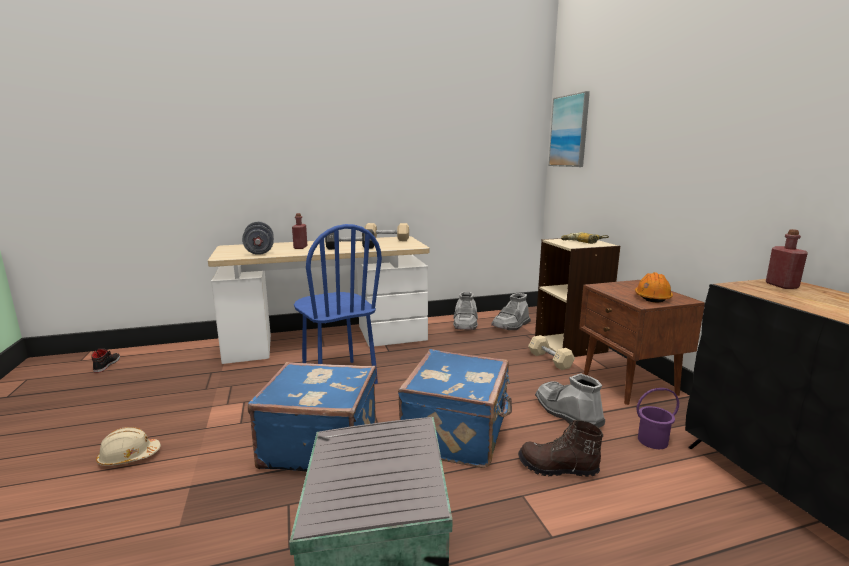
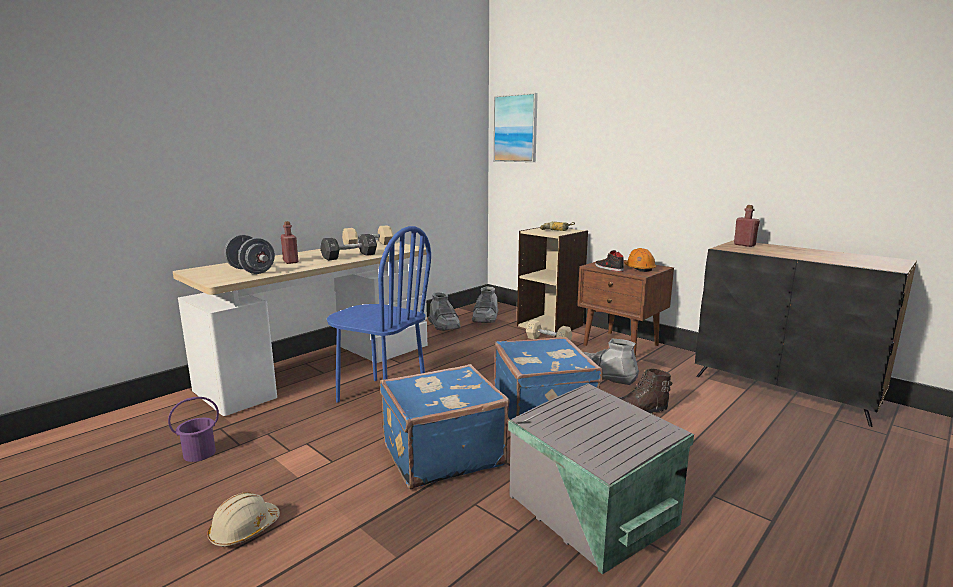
camera: 30 degrees left, 0 degrees up
black shoe [91,348,120,373] -> black shoe moved to [595,250,624,272]
purple bucket [637,388,679,449] -> purple bucket moved to [168,397,219,462]

